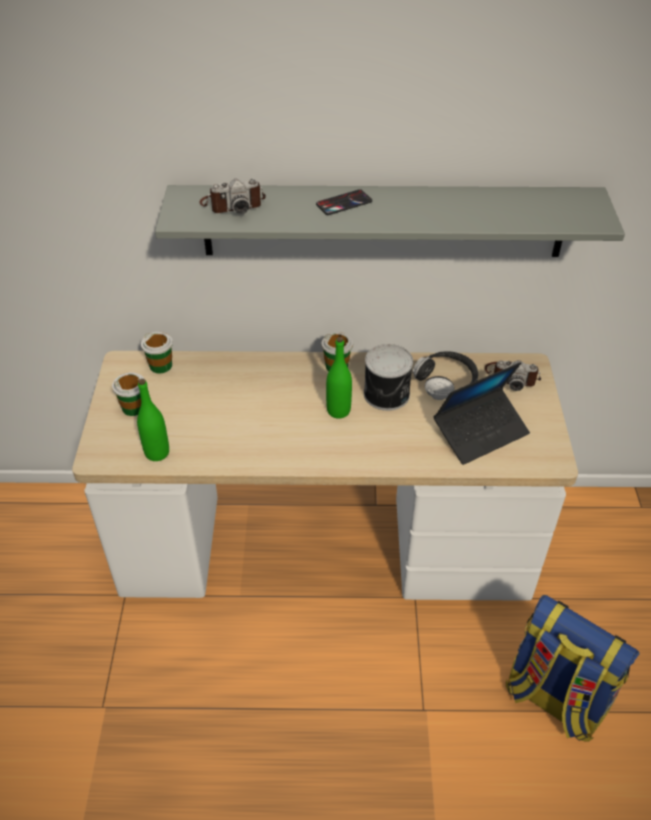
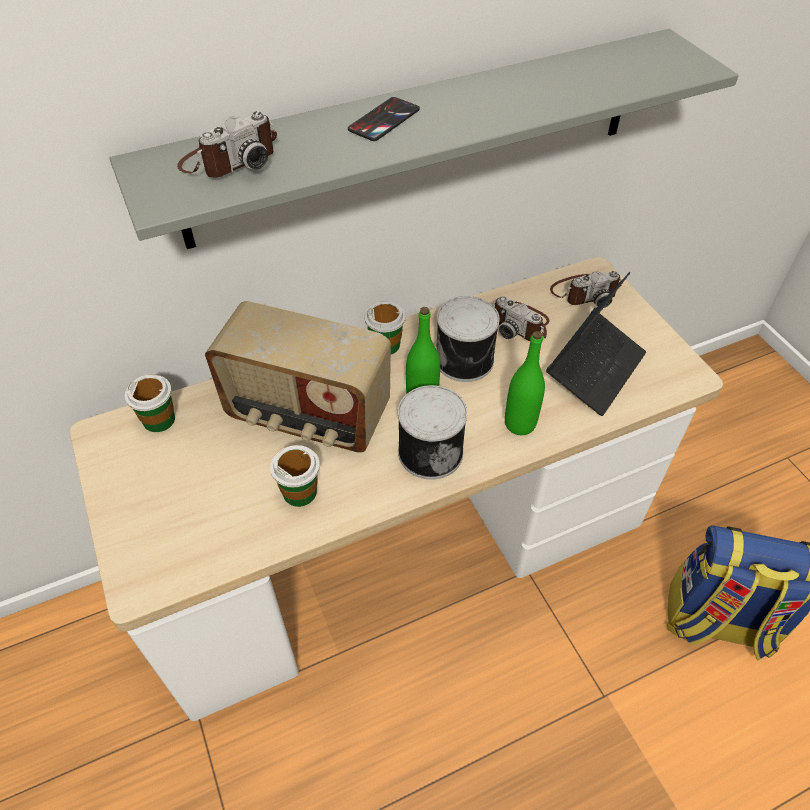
camera: 25 degrees left, 5 degrees up
cup [112,372,145,416] -> cup moved to [270,445,320,507]
green bottle [137,379,169,461] -> green bottle moved to [505,331,545,435]
headphones [412,351,478,400] -> camera [493,296,549,341]
none -> radio [205,301,391,453]
none -> can [398,385,467,480]

